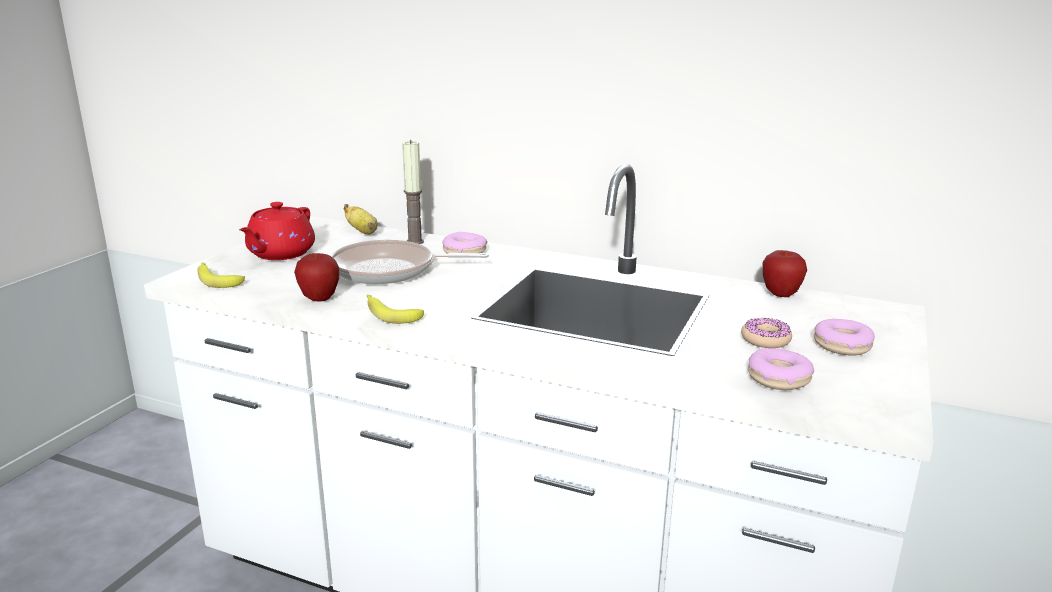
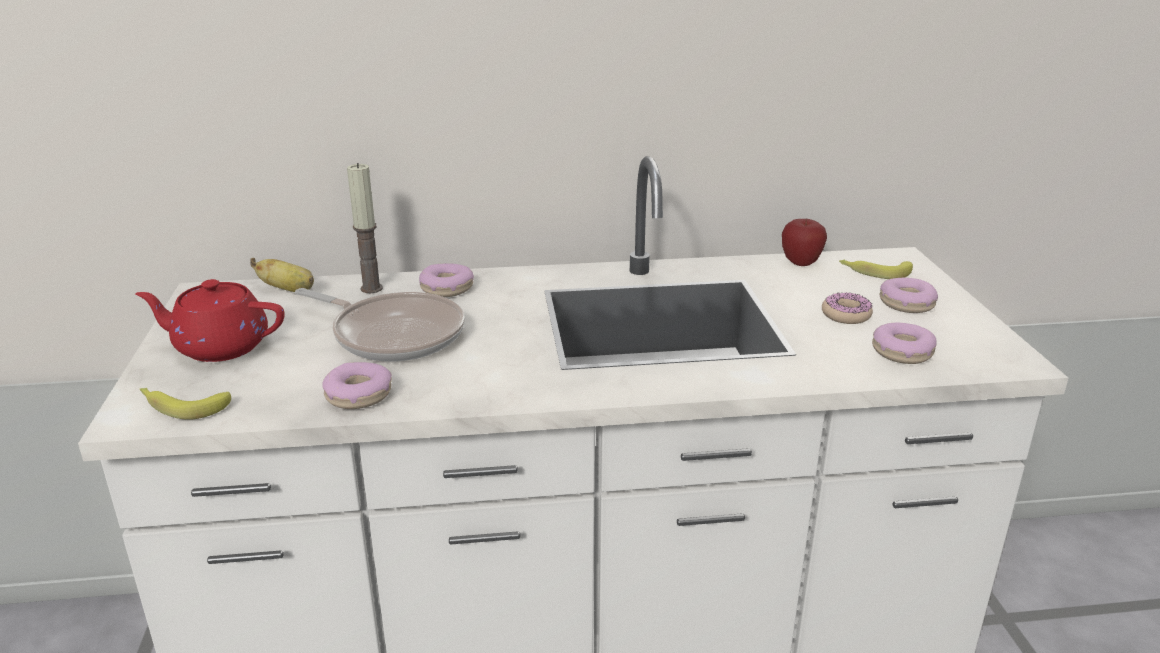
camera: 30 degrees left, 5 degrees up
red teapot [239,202,315,260] -> red teapot turned 105 degrees clockwise [135,279,285,362]
apple [294,253,339,301] -> donut [322,362,392,409]
frying pan [330,240,489,284] -> frying pan turned 120 degrees counterclockwise [295,288,465,361]
banana [367,295,424,324] -> banana moved to [839,260,913,279]

